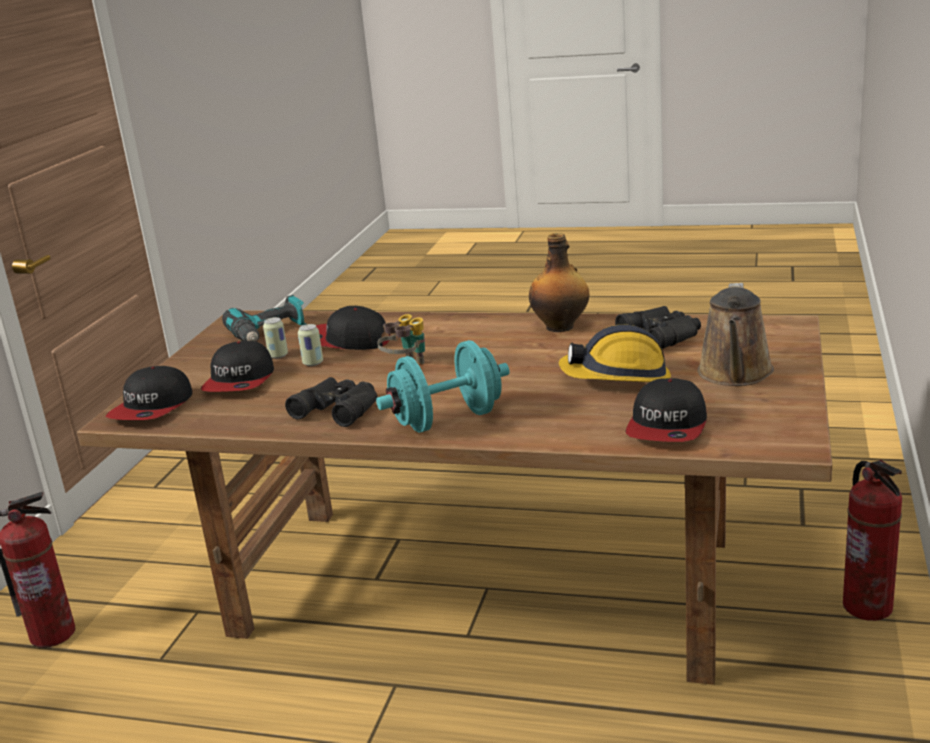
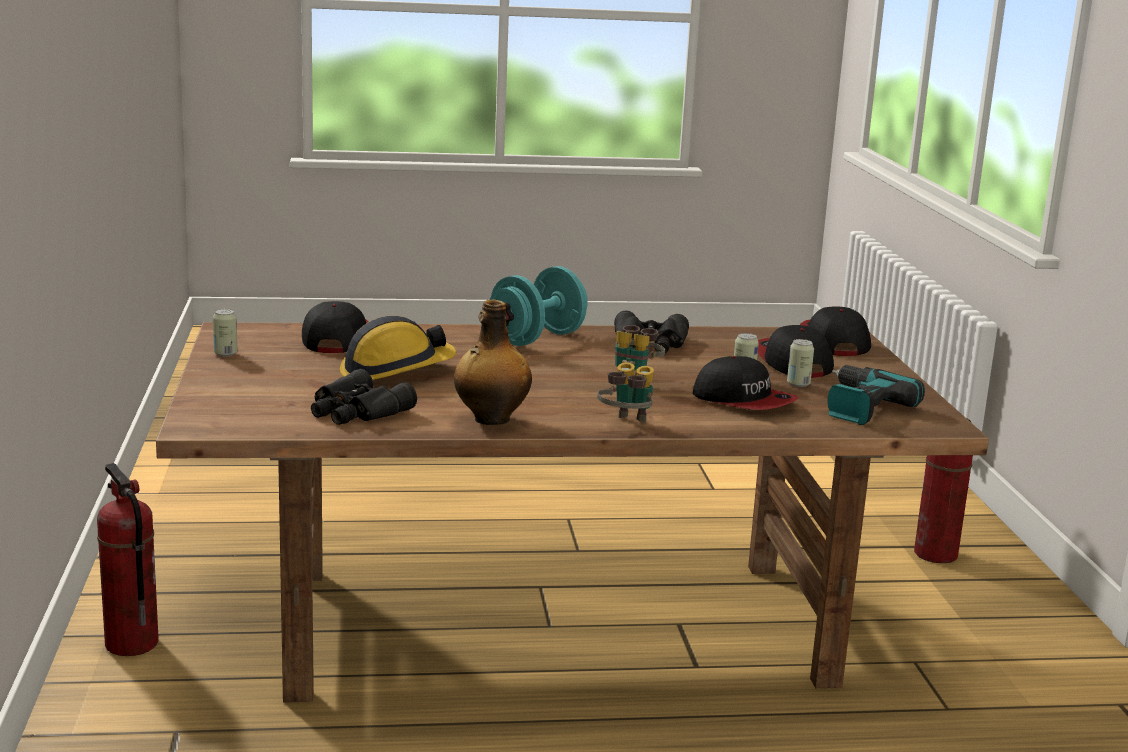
camera: 155 degrees right, 5 degrees down
cap [316,306,390,350] -> cap turned 45 degrees clockwise [693,356,798,410]
brown watering can [697,283,774,386] -> none
none -> can [213,309,237,357]
none -> binoculars [597,362,654,423]

